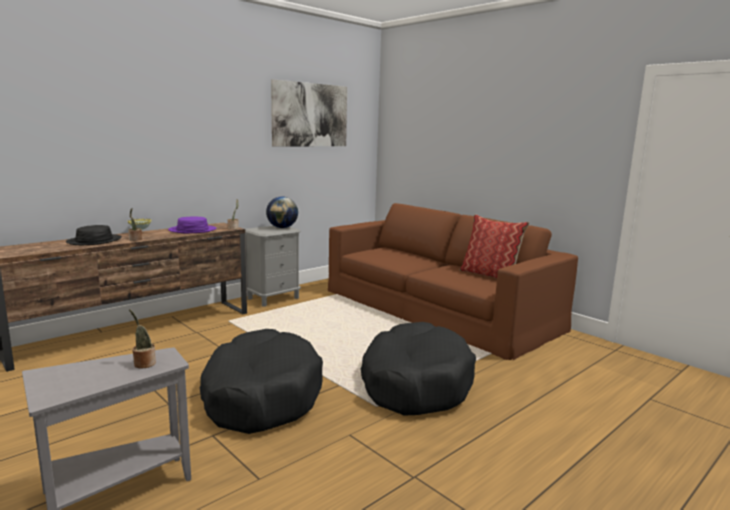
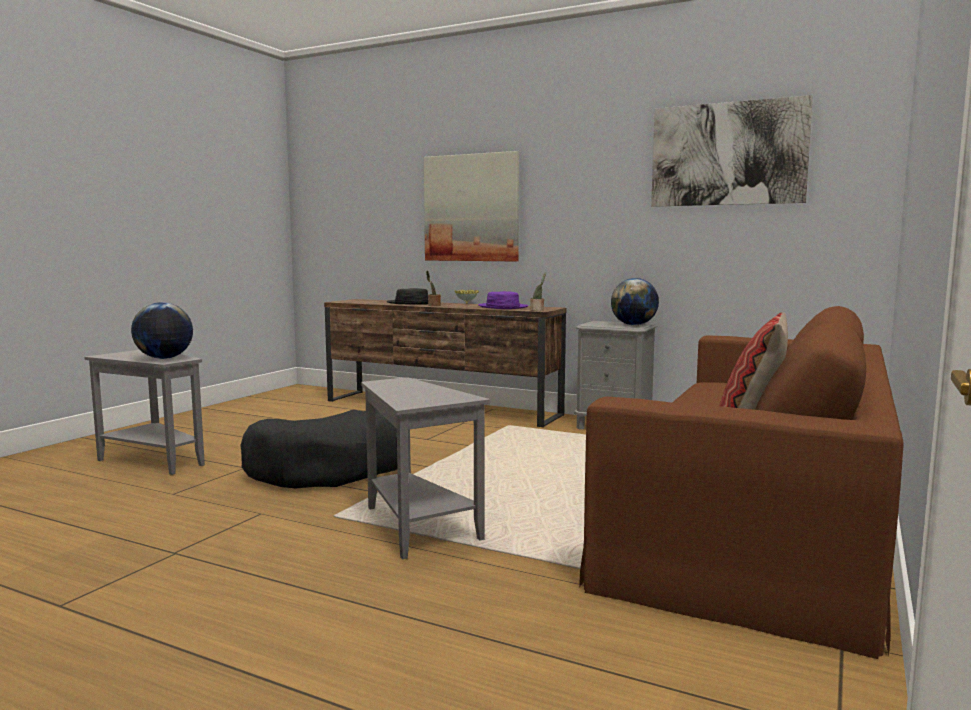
camera: 70 degrees right, 5 degrees down
potted plant [129,309,156,369] -> globe [131,302,193,359]
black dog bed [361,322,476,416] -> grey side table [361,377,490,559]
none -> picture [424,151,519,261]

